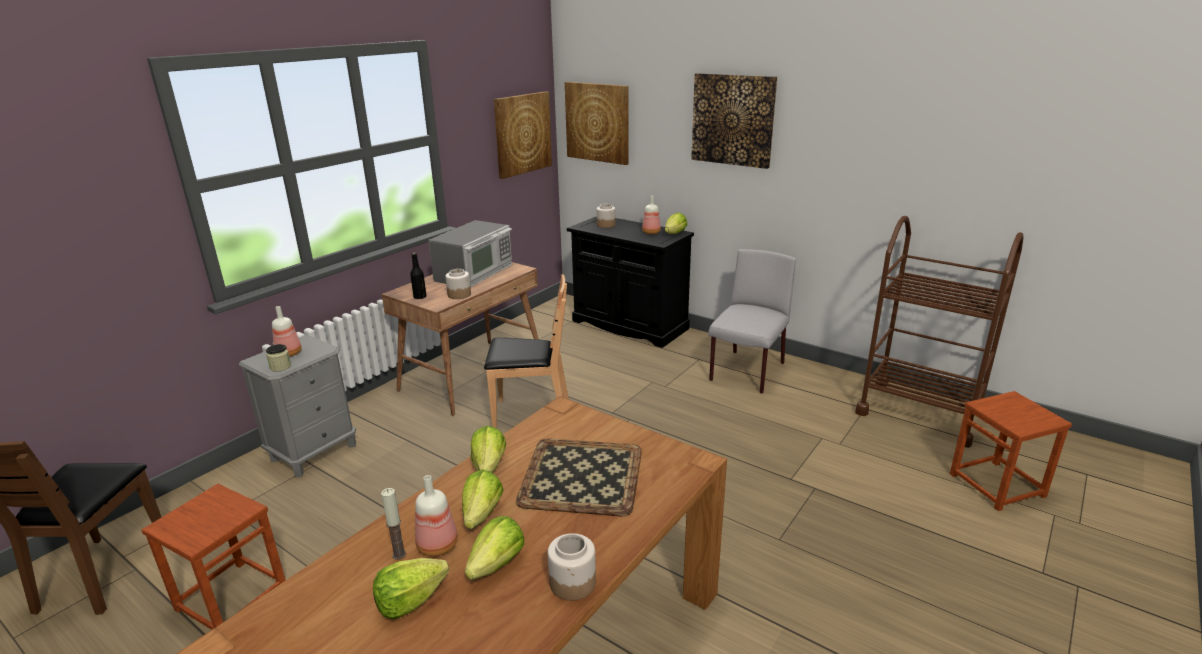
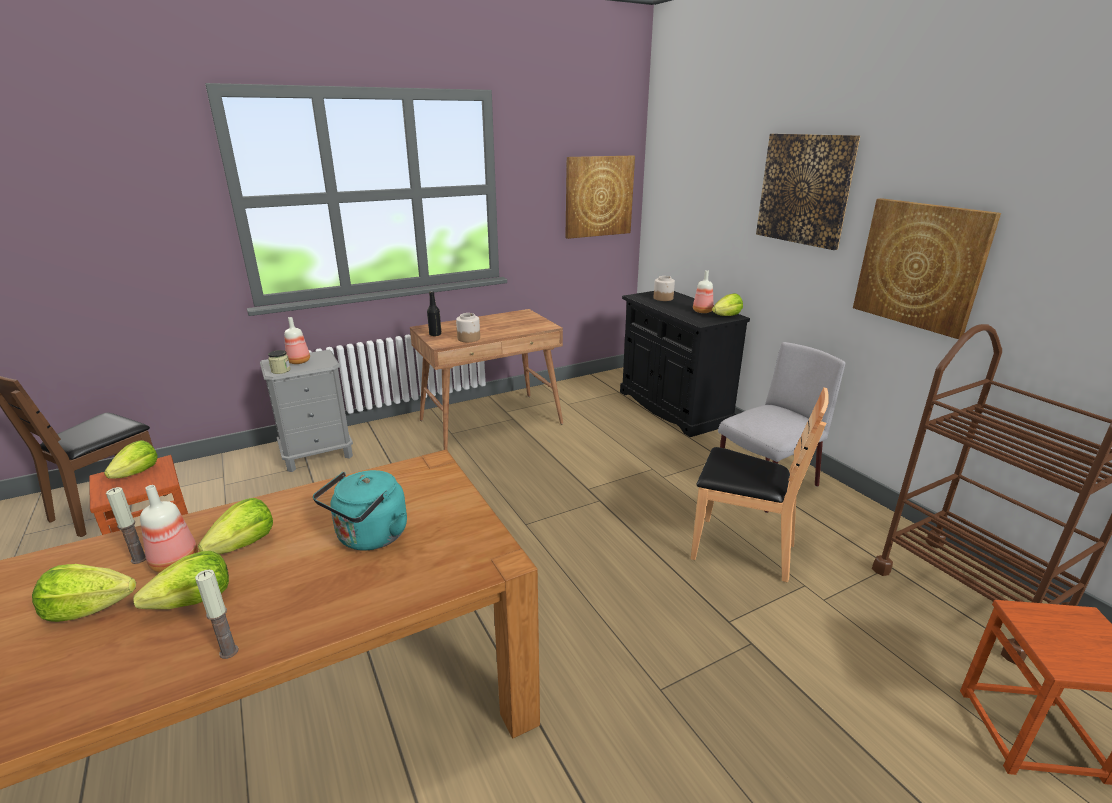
camera: 25 degrees right, 0 degrees up
microwave [428,220,512,287] -> none
lettuce [471,426,506,472] -> lettuce moved to [104,440,157,479]
brown chair [484,274,569,429] -> brown chair moved to [691,387,829,582]
tray [516,438,642,516] -> turquoise kettle [313,470,407,550]
jar [548,533,596,601] -> candle [195,569,239,659]
picture [565,82,629,165] -> picture moved to [853,198,1001,339]

